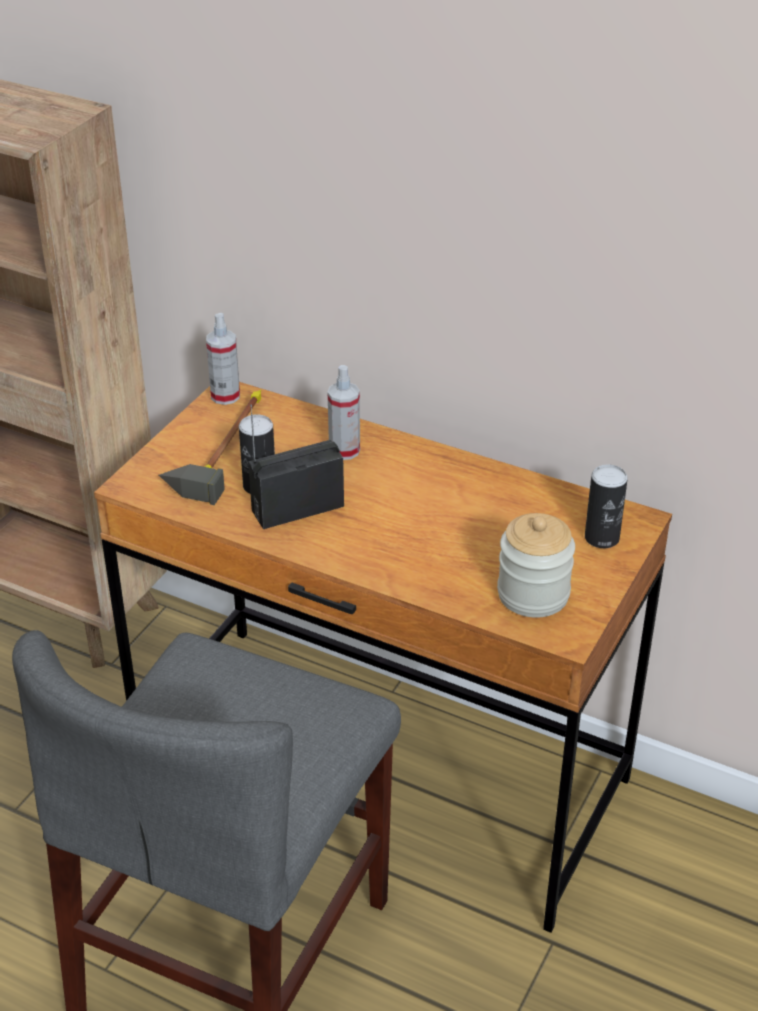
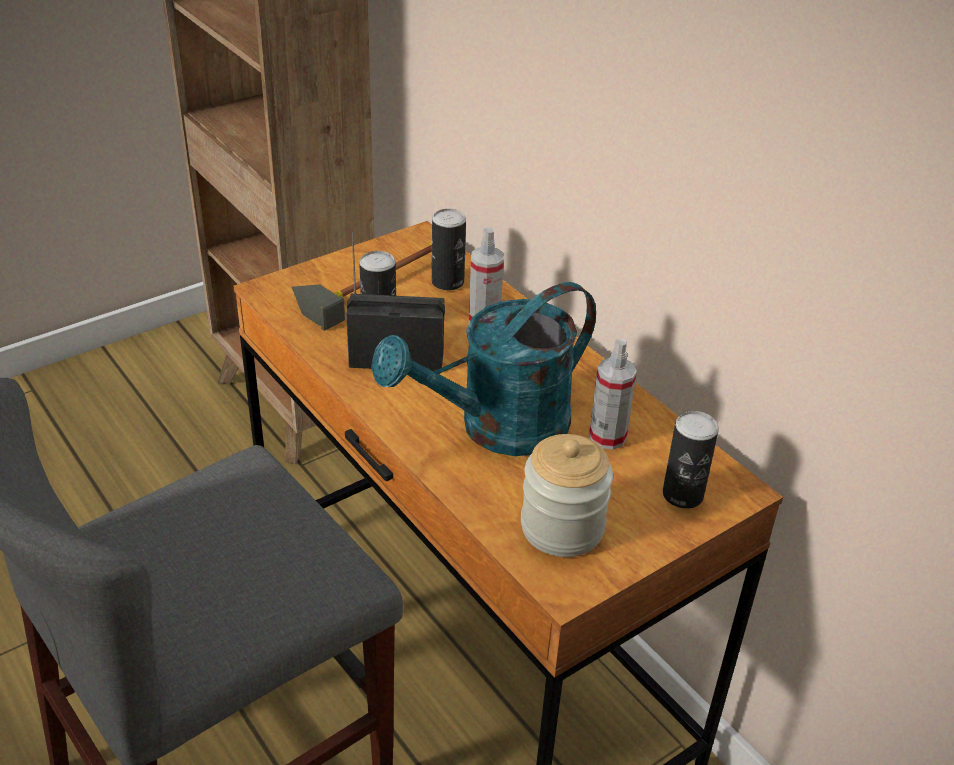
camera: 25 degrees right, 0 degrees up
spray bottle [206,313,240,405] -> spray bottle moved to [589,339,637,450]
none -> turquoise watering can [371,282,596,456]
none -> can [432,209,466,290]

